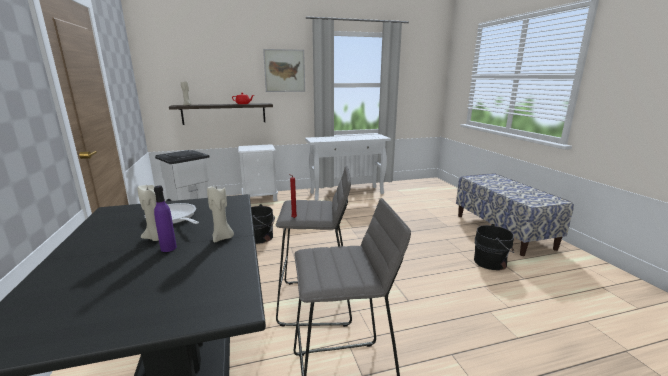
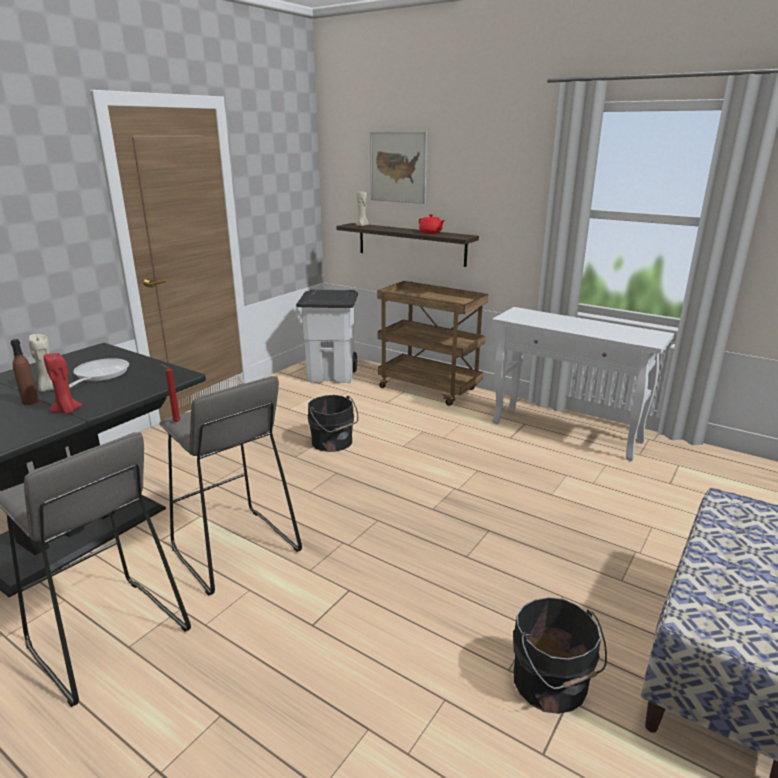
camera: 50 degrees right, 5 degrees up
purple bottle [154,186,177,252] -> brown bottle [10,339,39,405]
beige candle [207,186,234,242] -> red candle [44,353,82,414]
white nightstand [238,144,278,201] -> brown cart [377,281,488,406]
picture [263,49,305,92] -> picture moved to [370,132,427,204]

